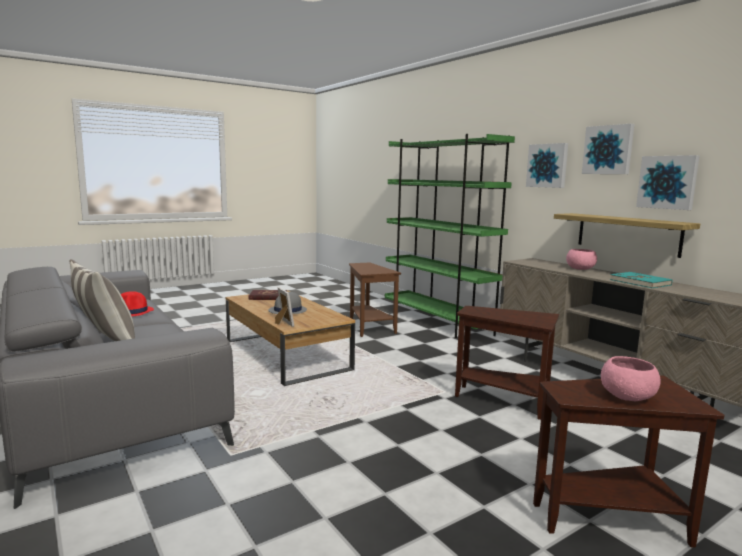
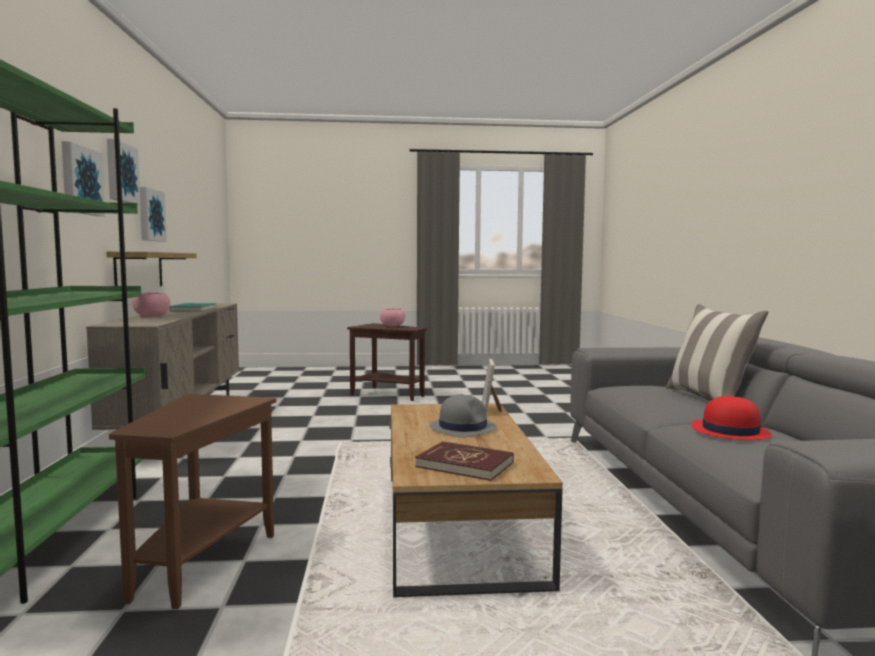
camera: 150 degrees left, 5 degrees down
brown side table [455,306,559,420] -> none

